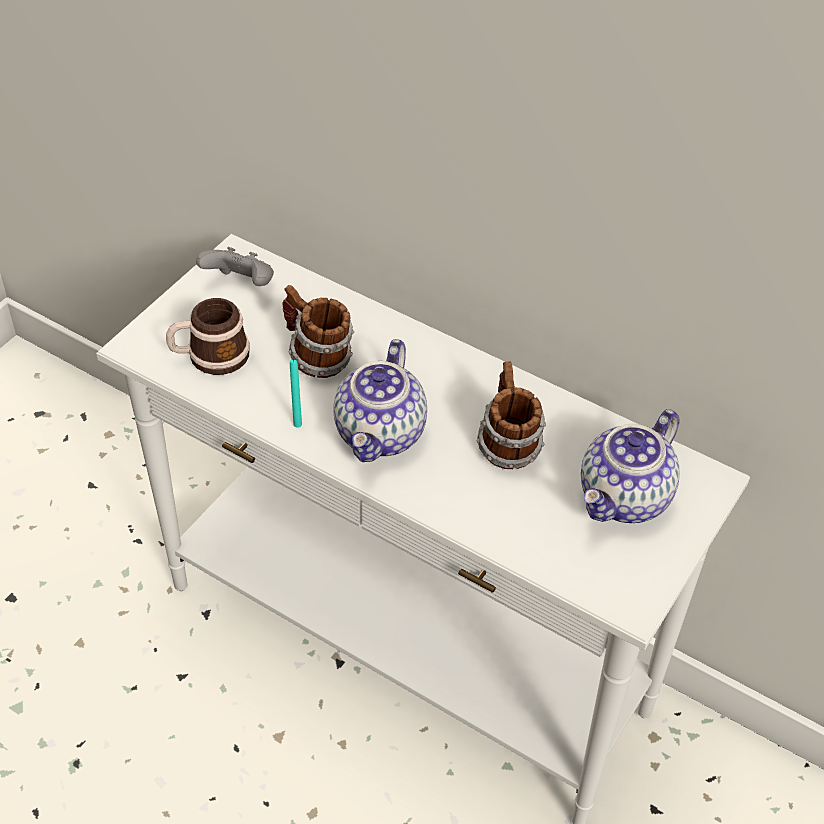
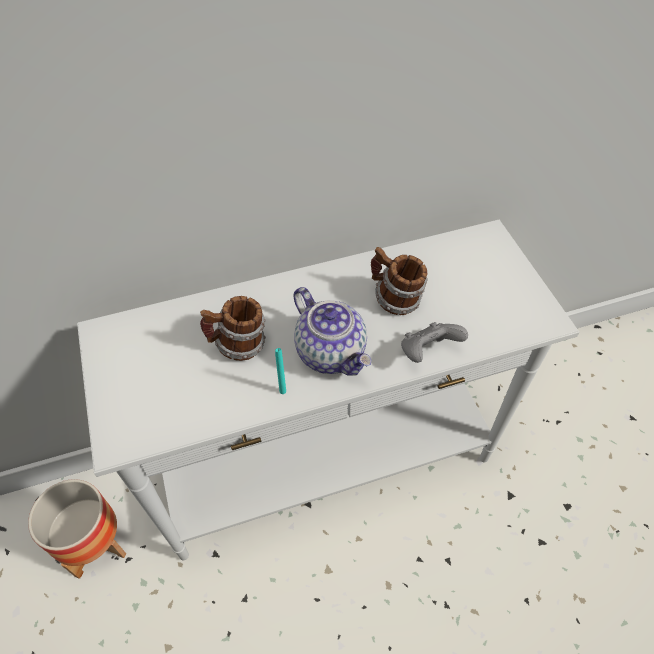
camera: 50 degrees left, 5 degrees up
mug [166,298,250,375] -> none
grey game controller [196,247,274,286] -> grey game controller moved to [401,322,468,363]
teapot [581,409,680,523] -> none
none -> planter [28,479,126,579]

